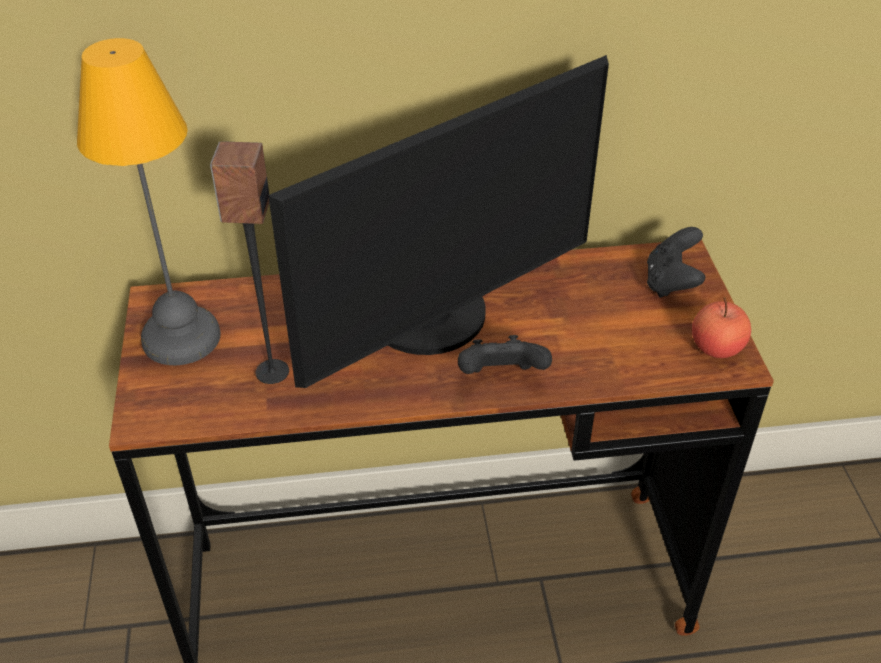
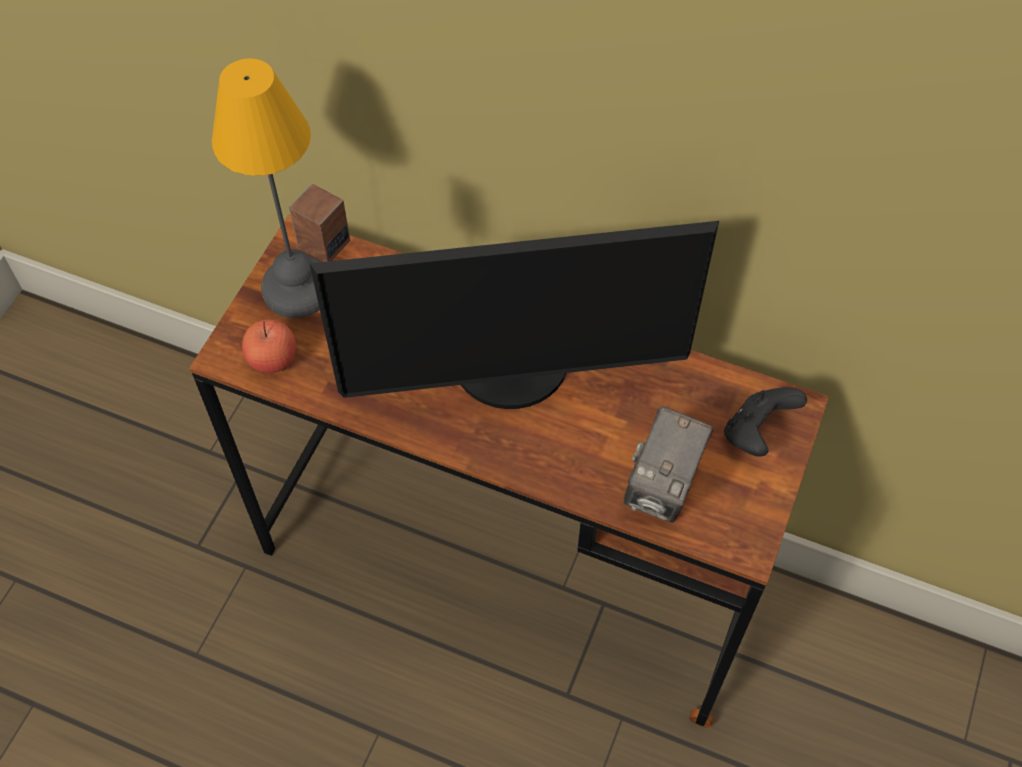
camera: 30 degrees right, 15 degrees up
black game controller [458,335,552,374] -> none
apple [692,297,751,358] -> apple moved to [242,319,296,373]
none -> camera [624,406,713,523]

